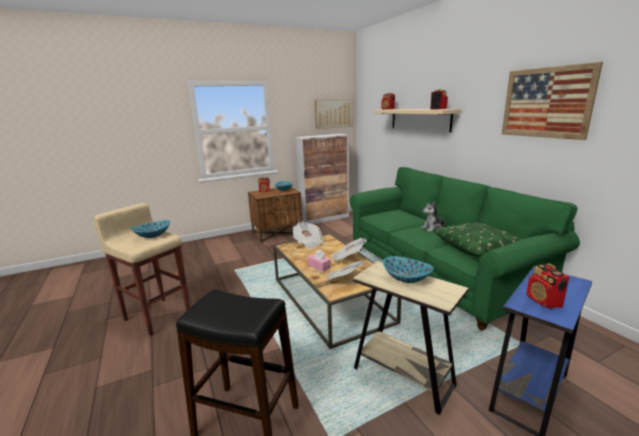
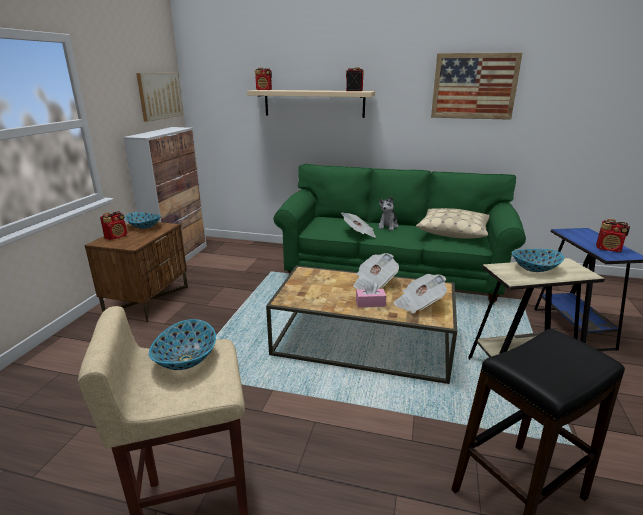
camera: 50 degrees left, 5 degrees up
newspaper [293,221,323,249] -> newspaper moved to [341,213,376,237]
green pillow [433,222,522,256] -> beige pillow [416,208,489,238]

